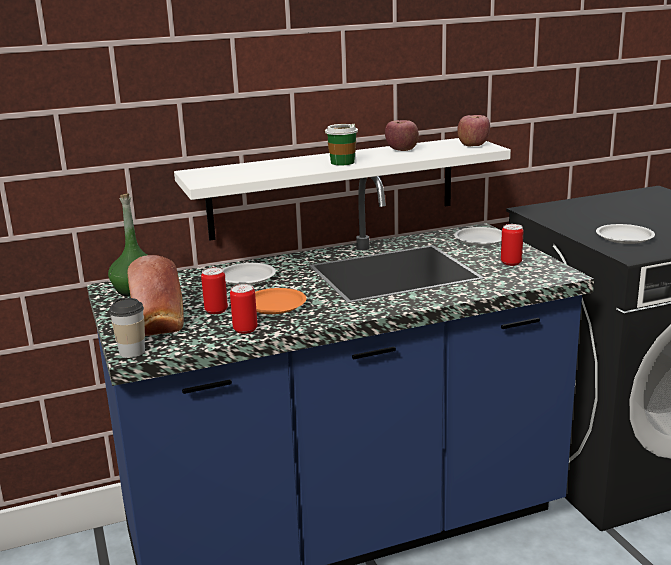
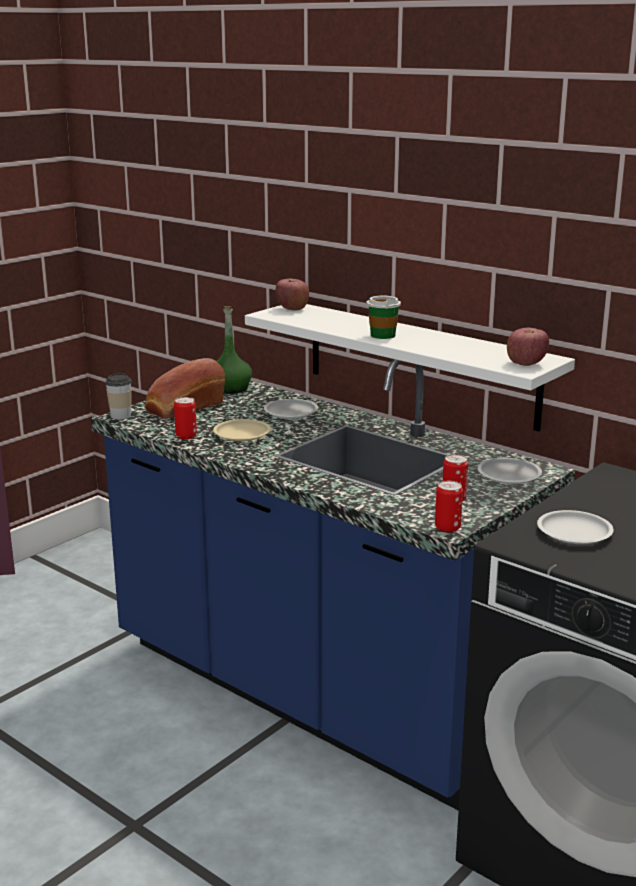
camera: 60 degrees right, 0 degrees up
can [201,267,228,314] -> can moved to [435,481,463,533]
orange plate [255,288,306,314] -> beige plate [213,419,271,441]
apple [385,120,419,151] -> apple moved to [276,279,309,311]

